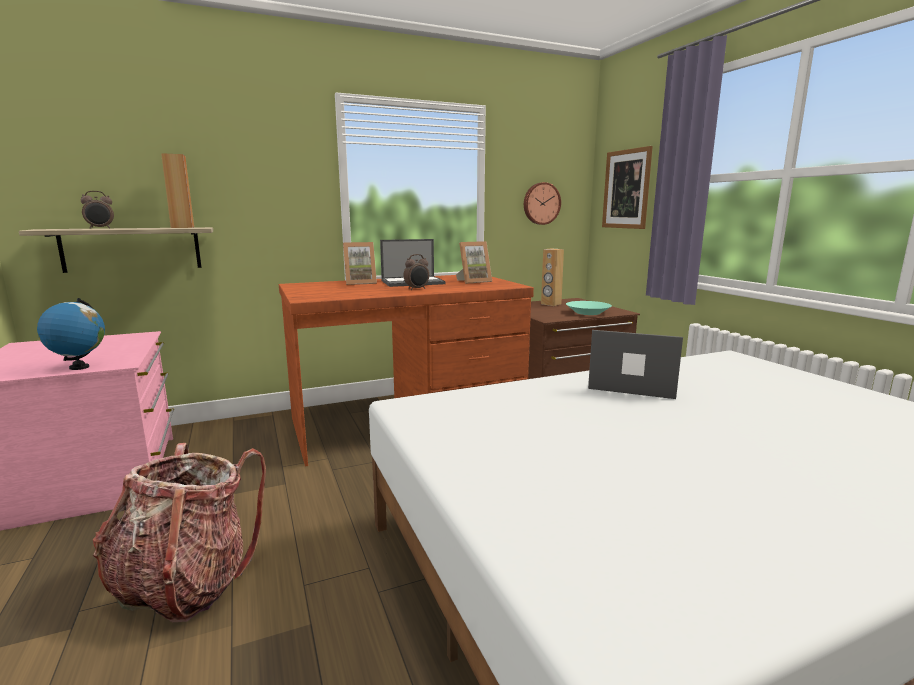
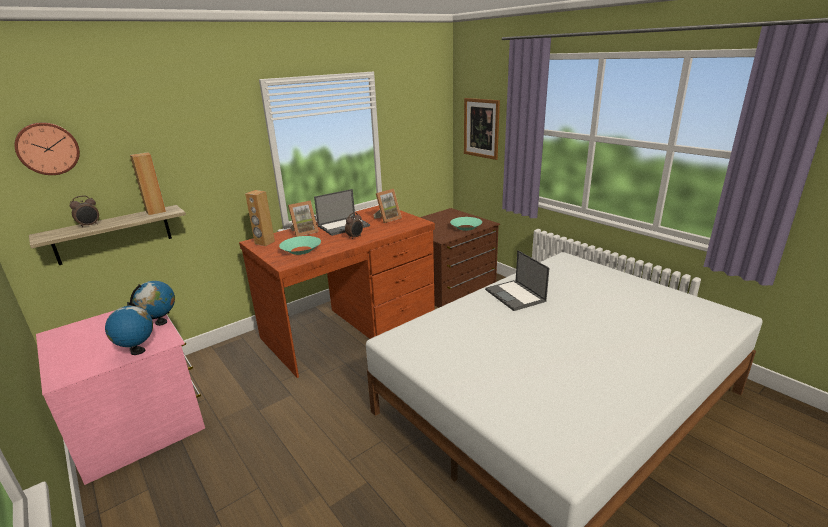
camera: 15 degrees left, 10 degrees up
backpack [93,443,266,622] -> none
wall clock [524,182,561,225] -> wall clock moved to [14,122,80,175]
brown speaker [541,248,564,306] -> brown speaker moved to [245,190,275,246]
laptop [588,330,683,399] -> laptop turned 120 degrees counterclockwise [485,250,549,311]
none -> globe [130,281,175,326]
none -> turquoise bowl [279,236,321,255]

